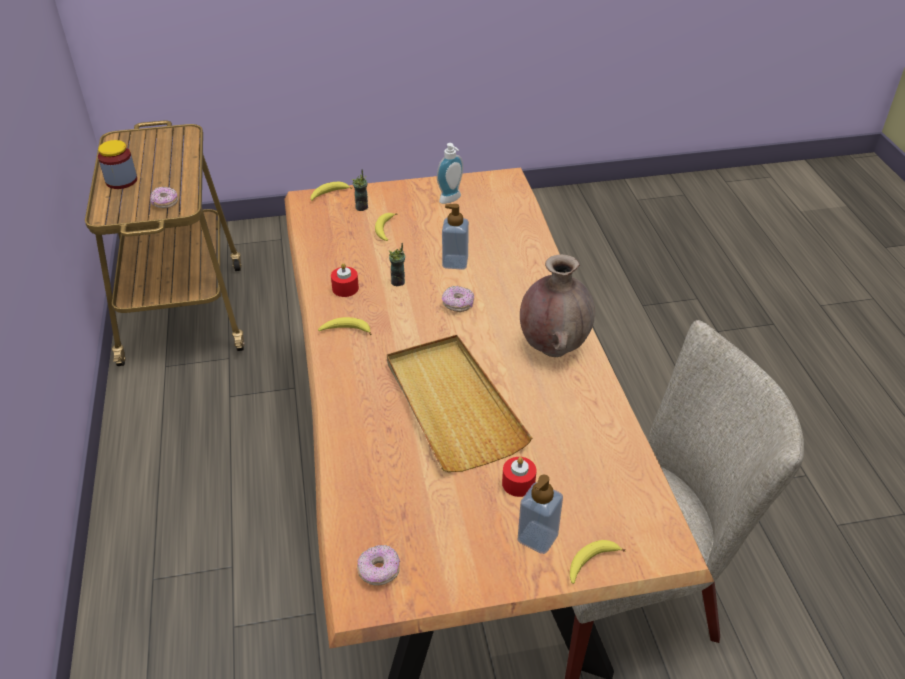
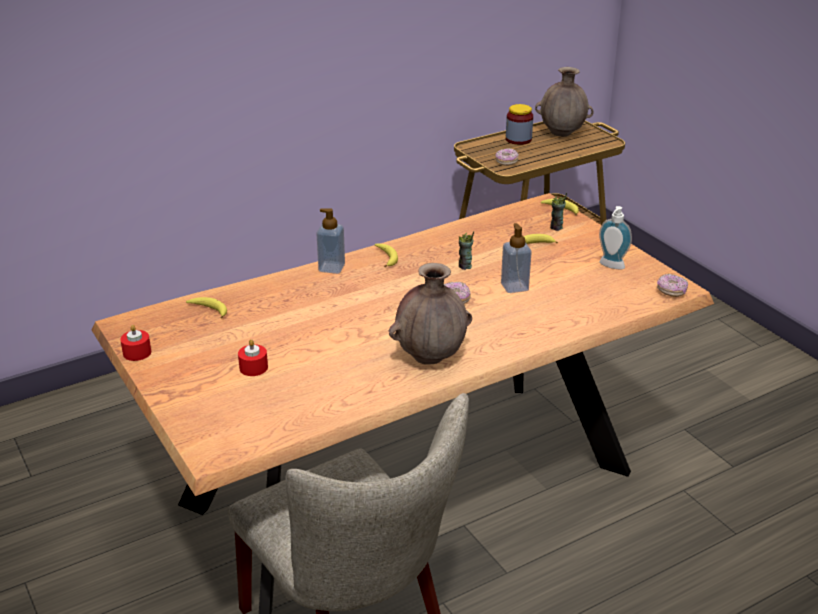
camera: 70 degrees right, 10 degrees down
red candle [331,263,359,297] -> red candle moved to [120,325,151,361]
donut [357,545,400,586] -> donut moved to [657,274,688,297]
beige tray [387,335,532,472] -> none
soap dispenser [517,475,563,554] -> soap dispenser moved to [316,208,345,274]
banana [570,540,626,584] -> banana moved to [186,297,227,319]
none -> brown vase [535,67,594,137]

